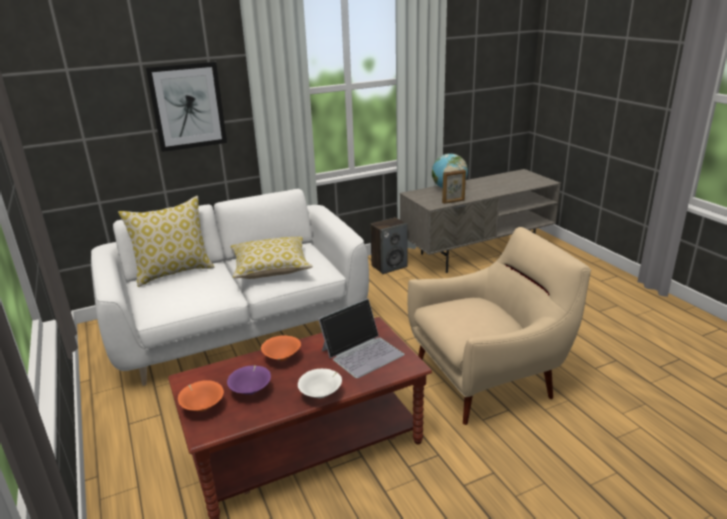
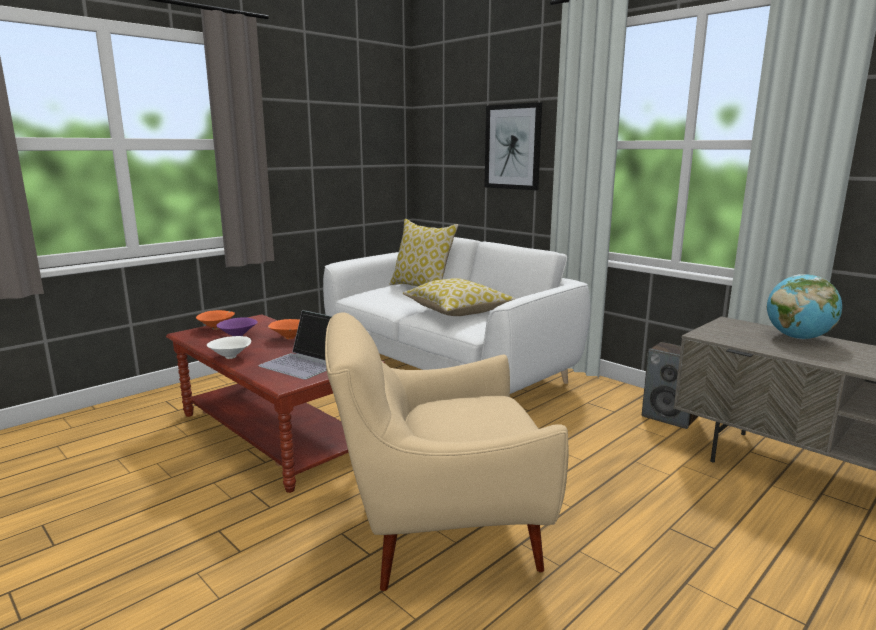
camera: 70 degrees right, 10 degrees down
beige armchair [407,227,591,425] -> beige armchair turned 120 degrees clockwise [325,312,568,591]
picture frame [442,170,466,204] -> none

